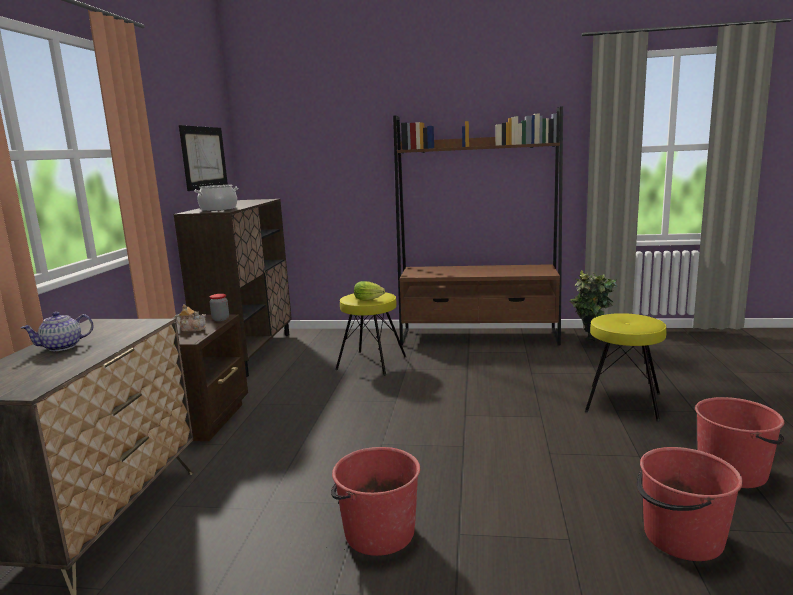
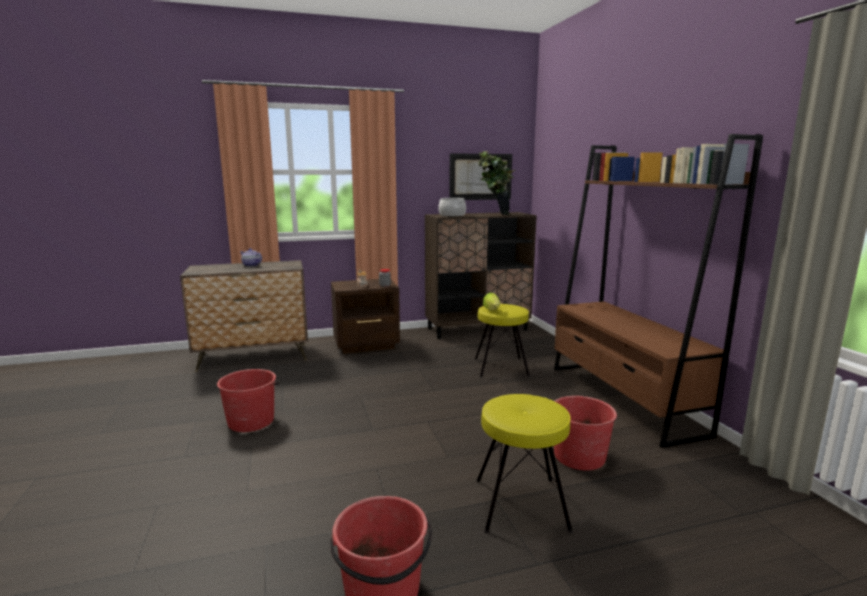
camera: 65 degrees right, 0 degrees up
potted plant [569,270,617,341] -> potted plant moved to [478,151,515,215]
red bucket [637,447,743,561] -> red bucket moved to [554,396,617,470]

